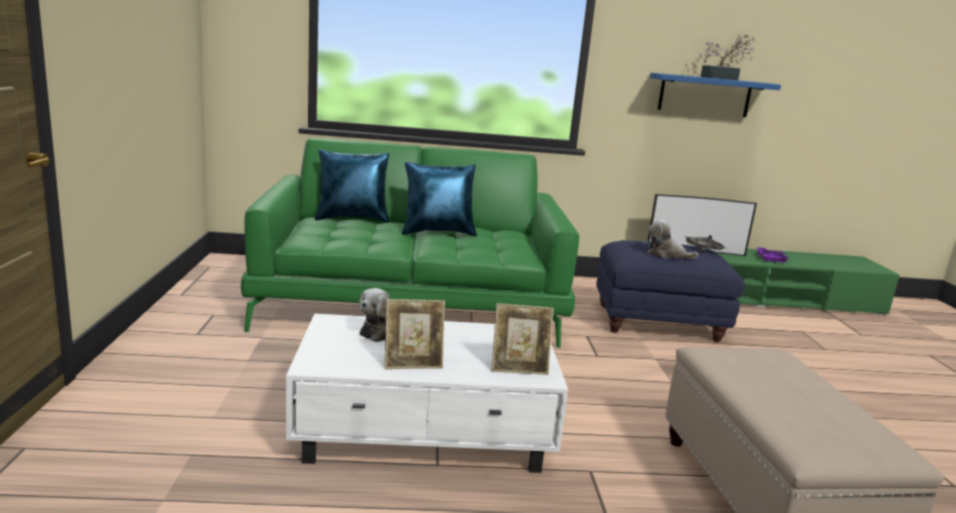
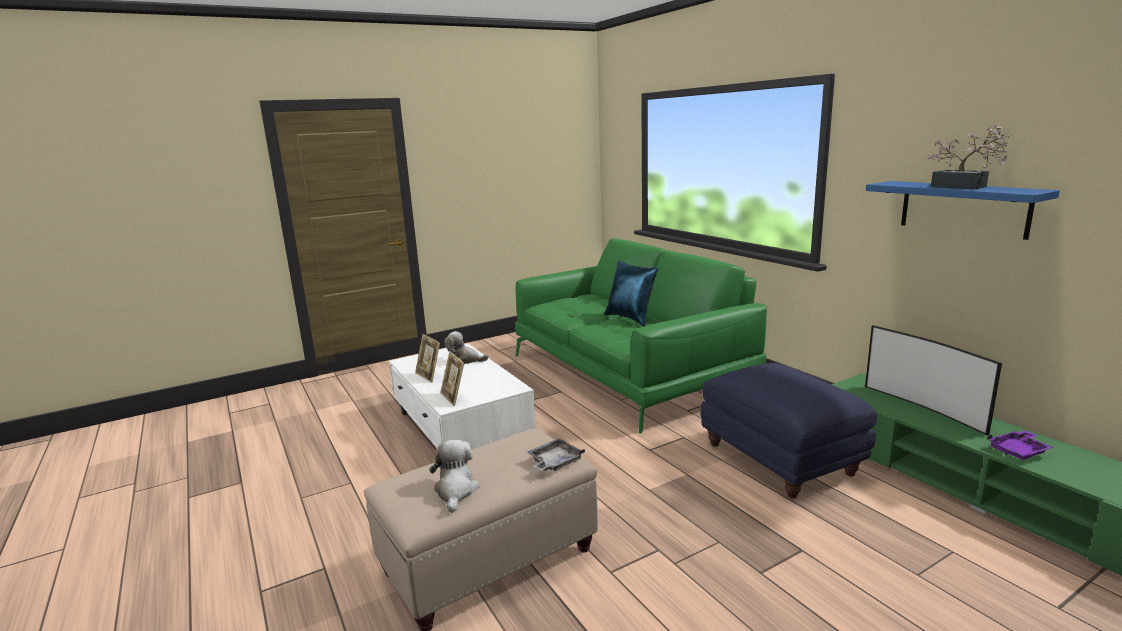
camera: 65 degrees right, 0 degrees up
blue pillow [315,150,389,223] -> none
plush toy [647,220,698,259] -> plush toy moved to [429,440,479,513]
grey tray [685,235,727,250] -> grey tray moved to [527,438,585,471]

